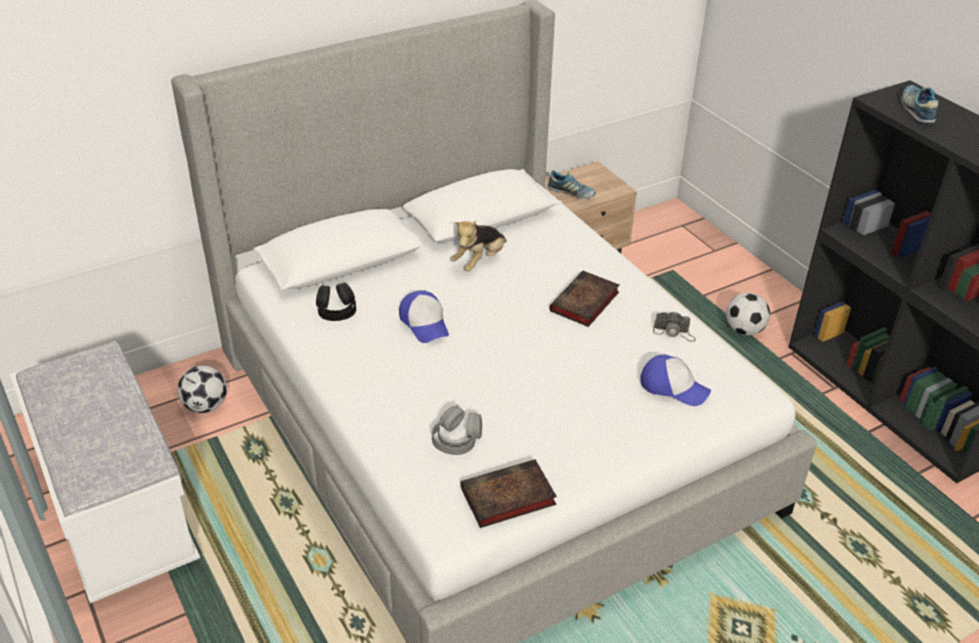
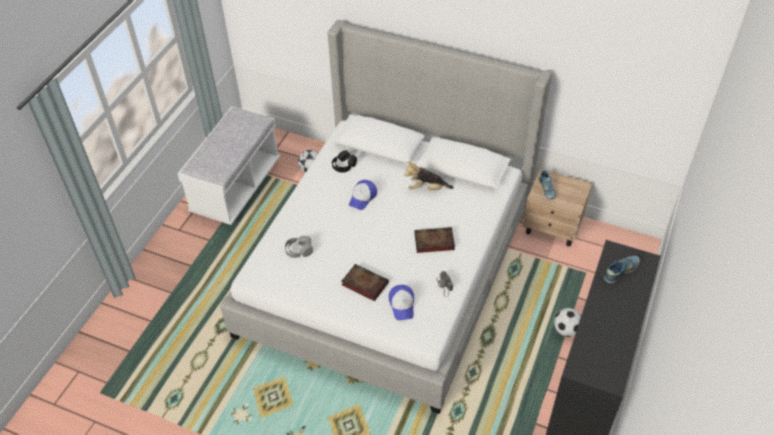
camera: 55 degrees right, 10 degrees up
book [461,459,557,528] -> book moved to [341,264,389,301]

